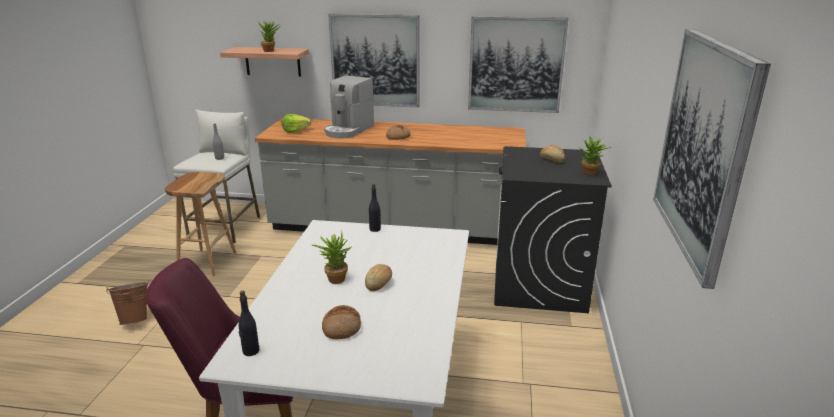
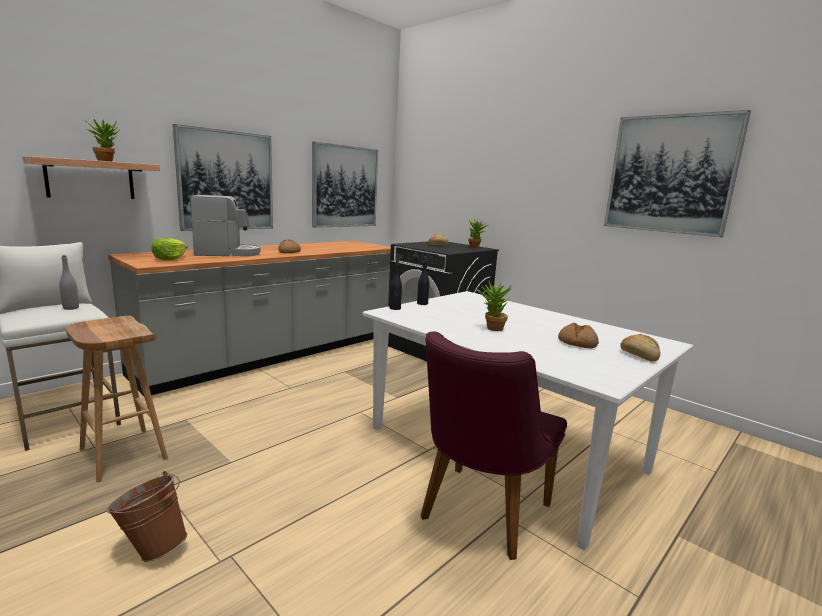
camera: 55 degrees left, 10 degrees down
black bottle [239,290,259,356] -> black bottle moved to [389,258,402,310]
coffee machine [324,75,374,138] -> coffee machine turned 75 degrees counterclockwise [190,195,261,256]
bread [365,264,392,291] -> bread moved to [620,334,660,362]

